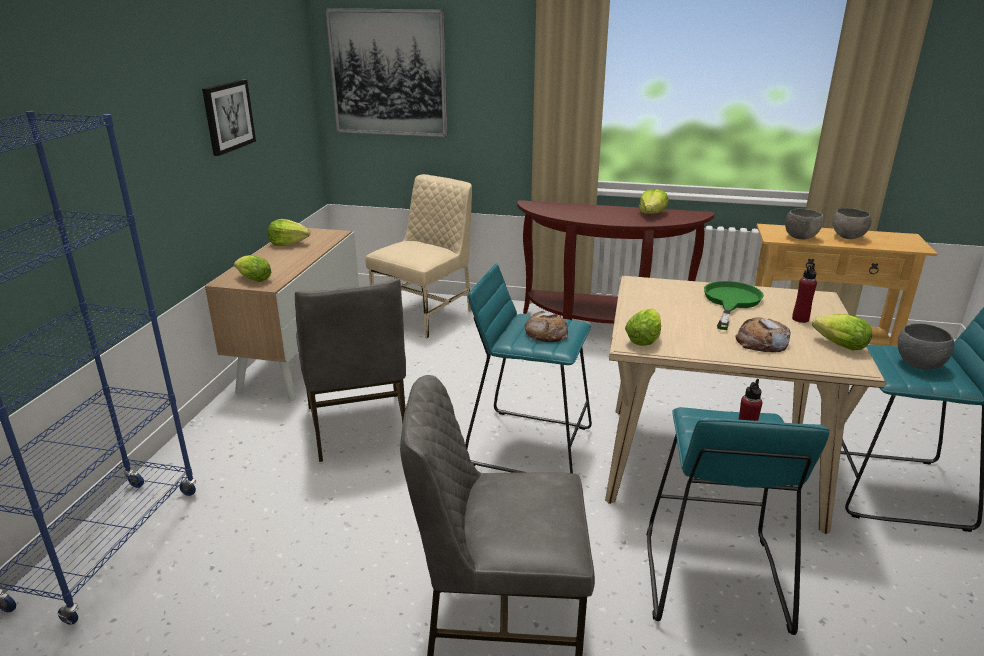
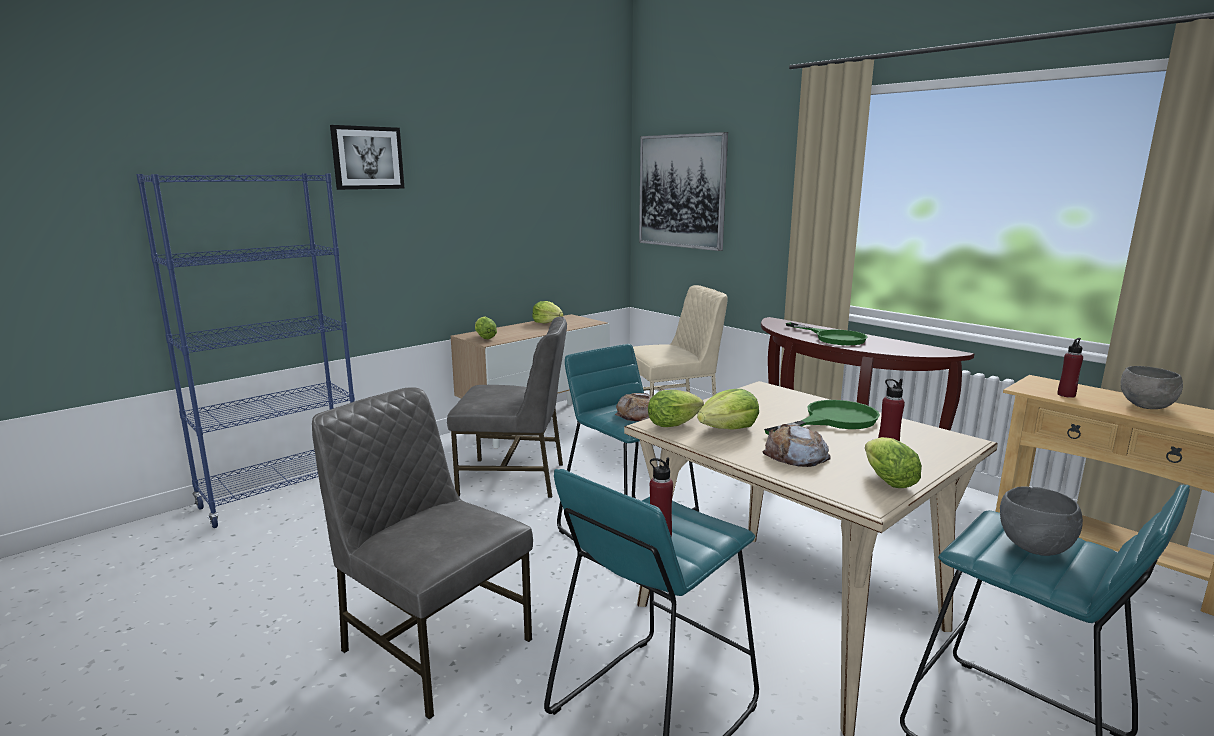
camera: 35 degrees right, 10 degrees down
picture [202,80,256,156] -> picture moved to [330,125,405,190]
grey chair [295,279,406,462] -> grey chair turned 105 degrees counterclockwise [447,316,567,498]
lettuce [639,189,668,214] -> lettuce moved to [697,389,759,430]
grey bowl [785,208,824,240] -> red bottle [1057,338,1083,398]
none -> green frying pan [786,322,867,345]

